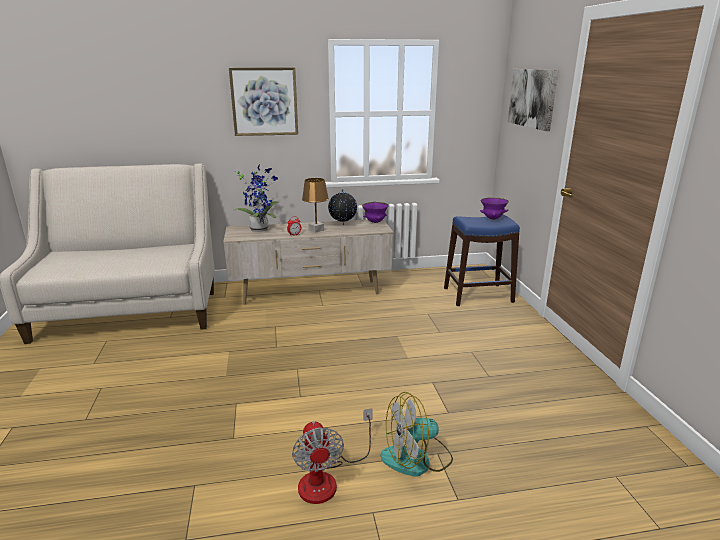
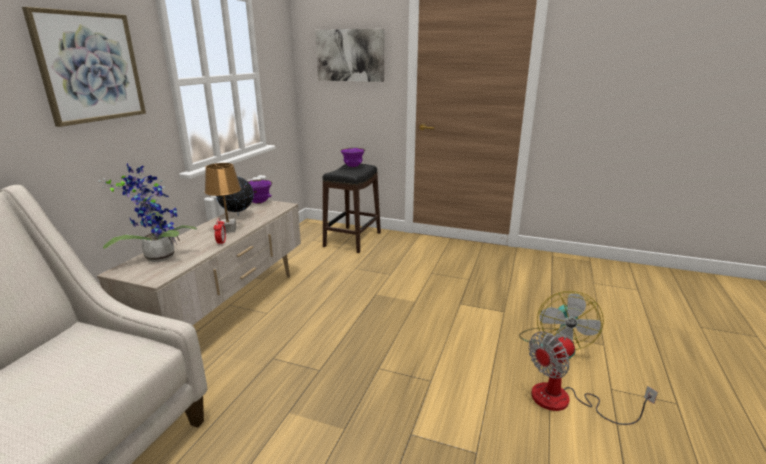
camera: 60 degrees left, 0 degrees up
fan [292,408,373,504] -> fan turned 135 degrees clockwise [528,332,658,425]
blue stool [444,215,520,306] -> black stool [323,164,381,253]

